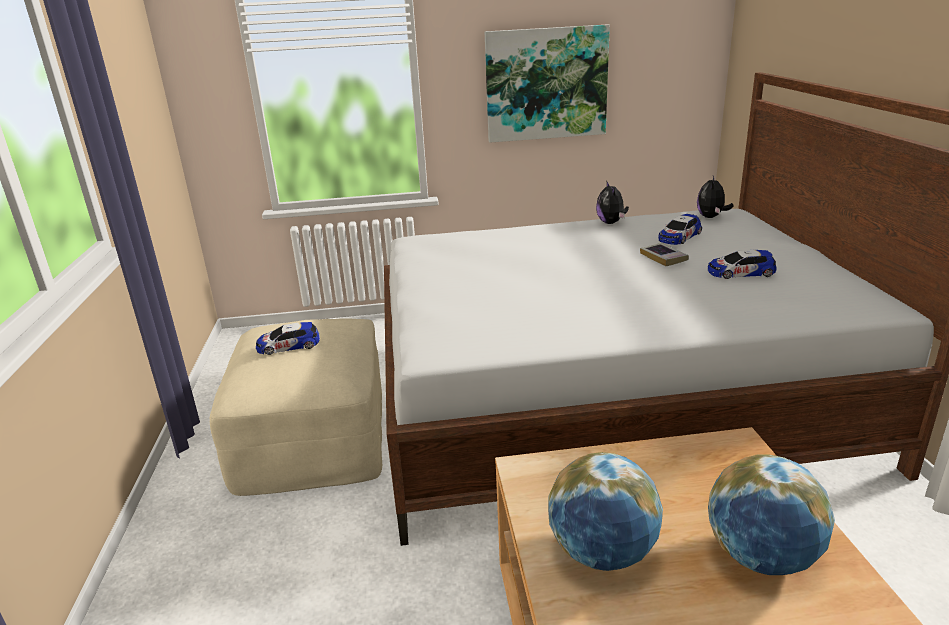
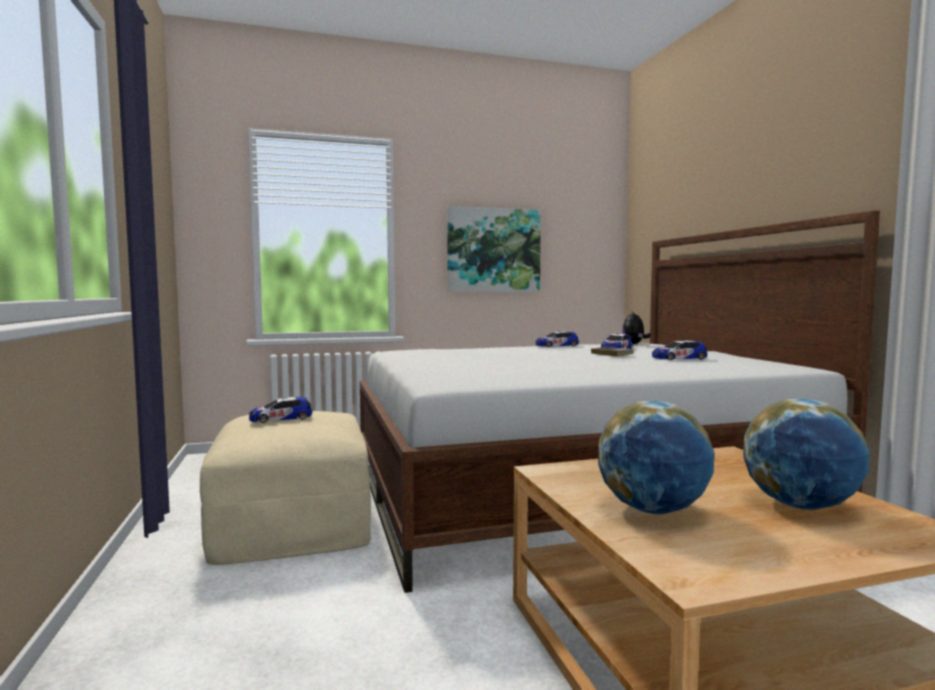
camera: 10 degrees left, 20 degrees down
plush toy [596,180,629,224] -> toy car [536,331,579,347]

